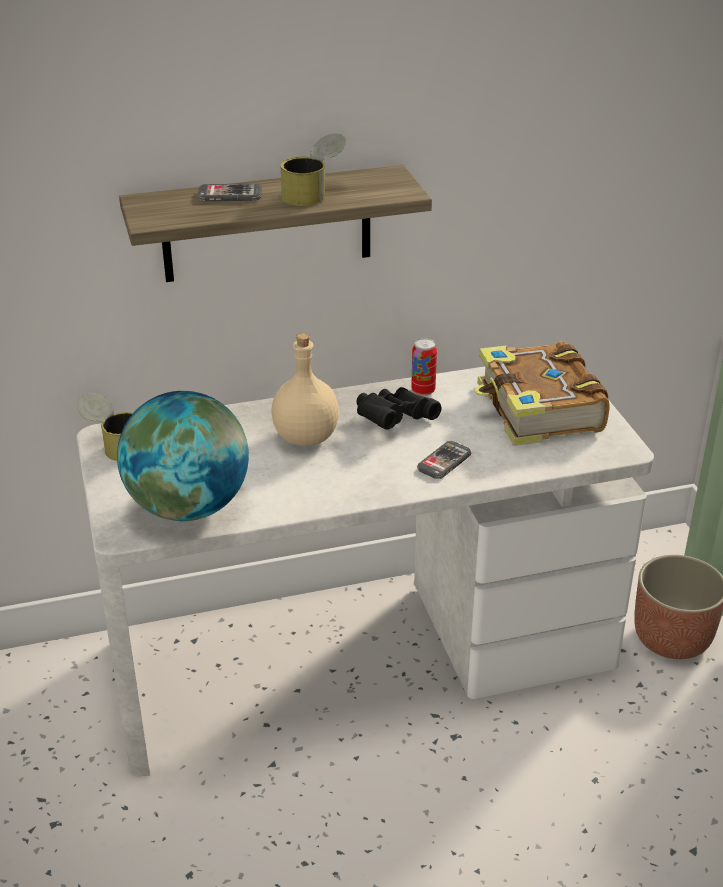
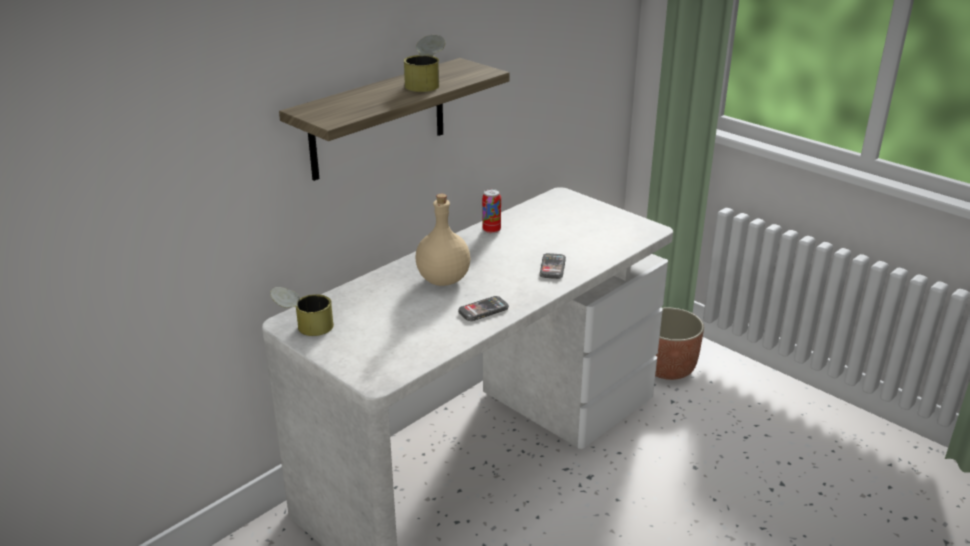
camera: 30 degrees left, 5 degrees down
globe [117,391,249,521] -> none
phone [197,184,262,201] -> phone moved to [458,296,509,321]
black binoculars [357,387,441,430] -> none
book [475,341,610,446] -> none

